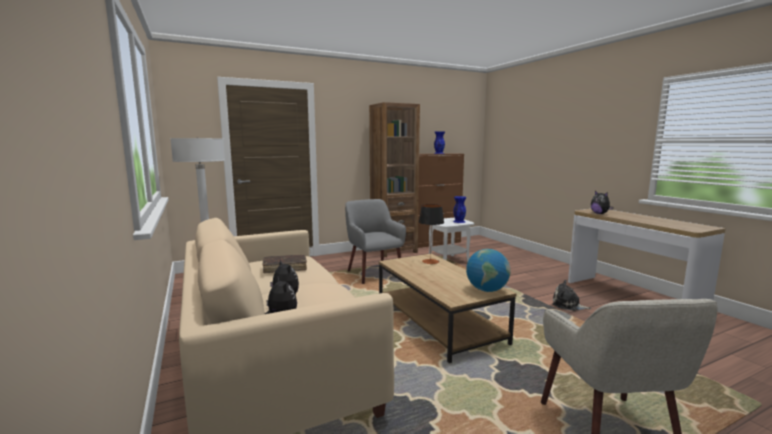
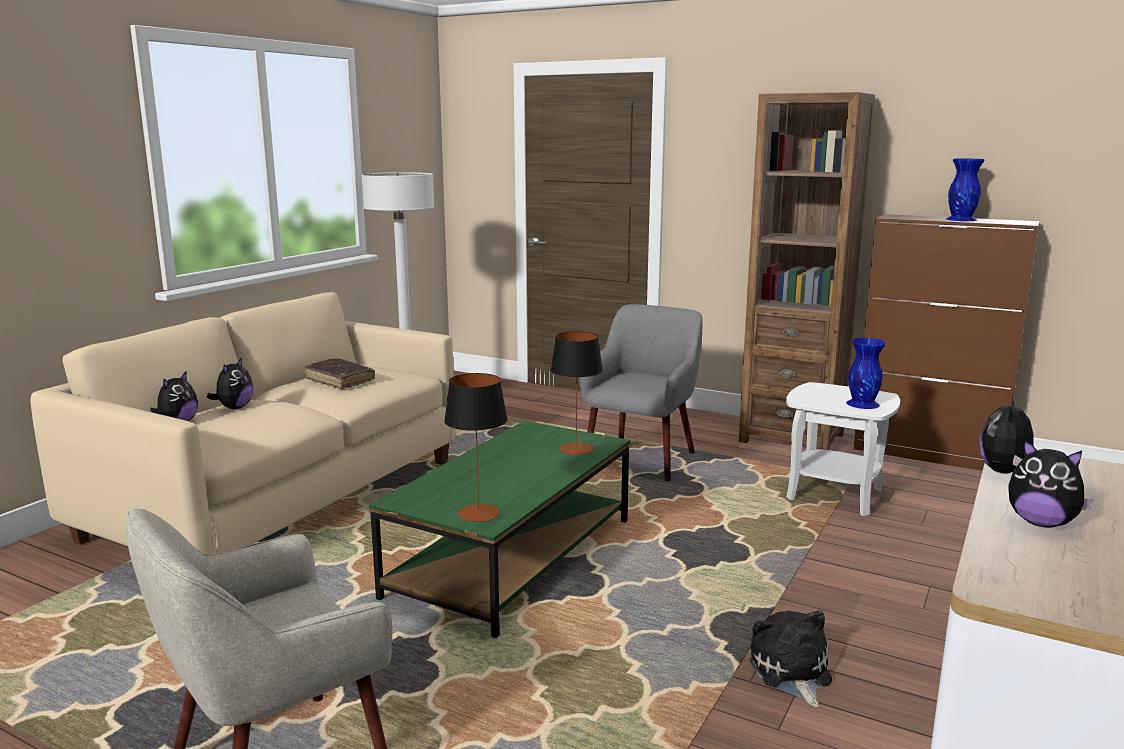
camera: 55 degrees right, 5 degrees up
brown coffee table [379,254,516,363] -> green coffee table [369,421,630,638]
globe [466,249,511,292] -> table lamp [444,373,507,522]
none -> plush toy [1008,439,1094,528]

